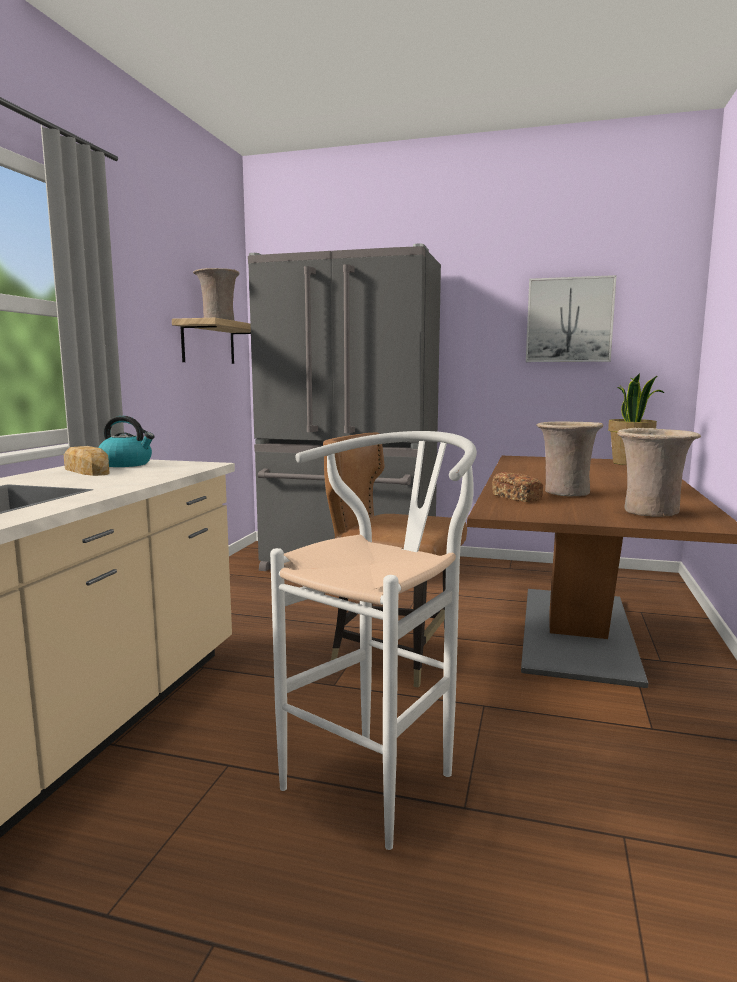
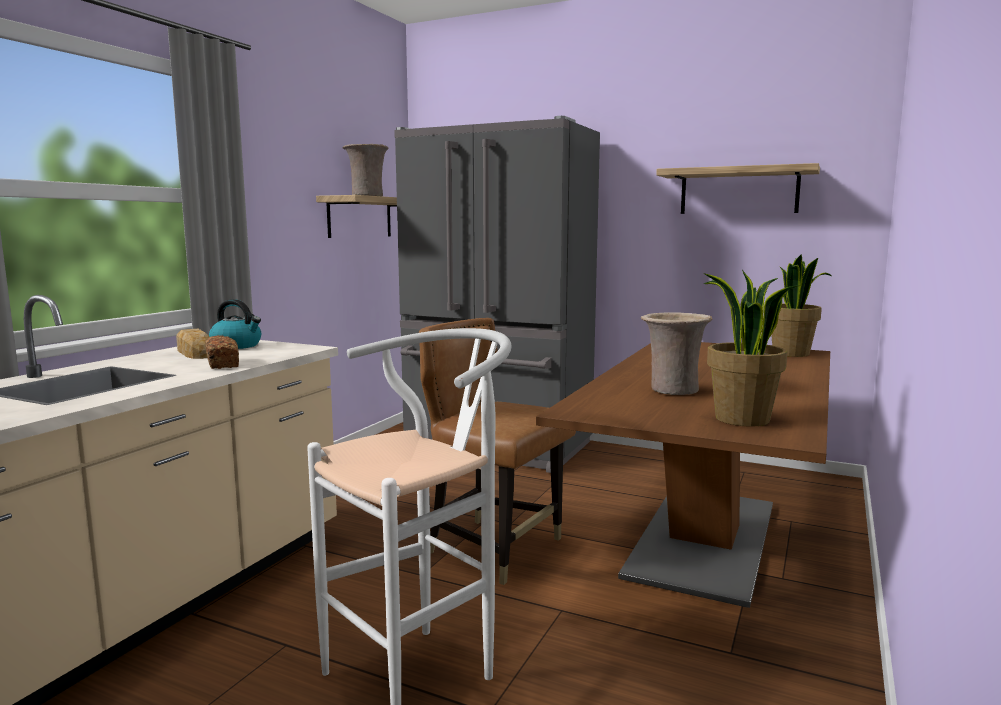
camera: 10 degrees right, 0 degrees up
bread [492,472,543,502] -> bread moved to [205,335,239,369]
picture [526,275,617,362] -> shelf [656,163,820,214]
beige vase [617,428,701,517] -> potted plant [704,270,800,427]

